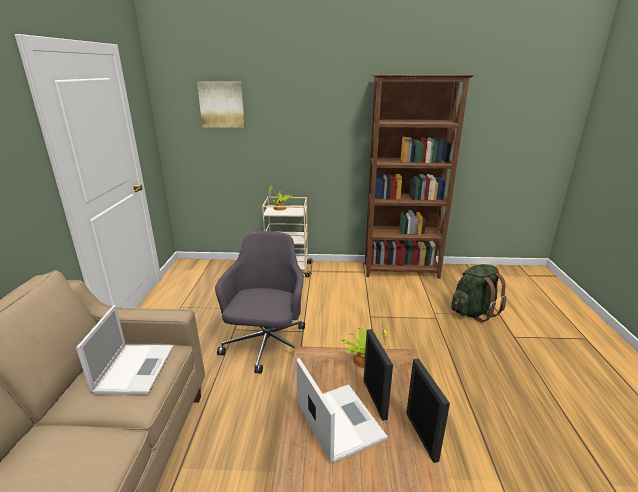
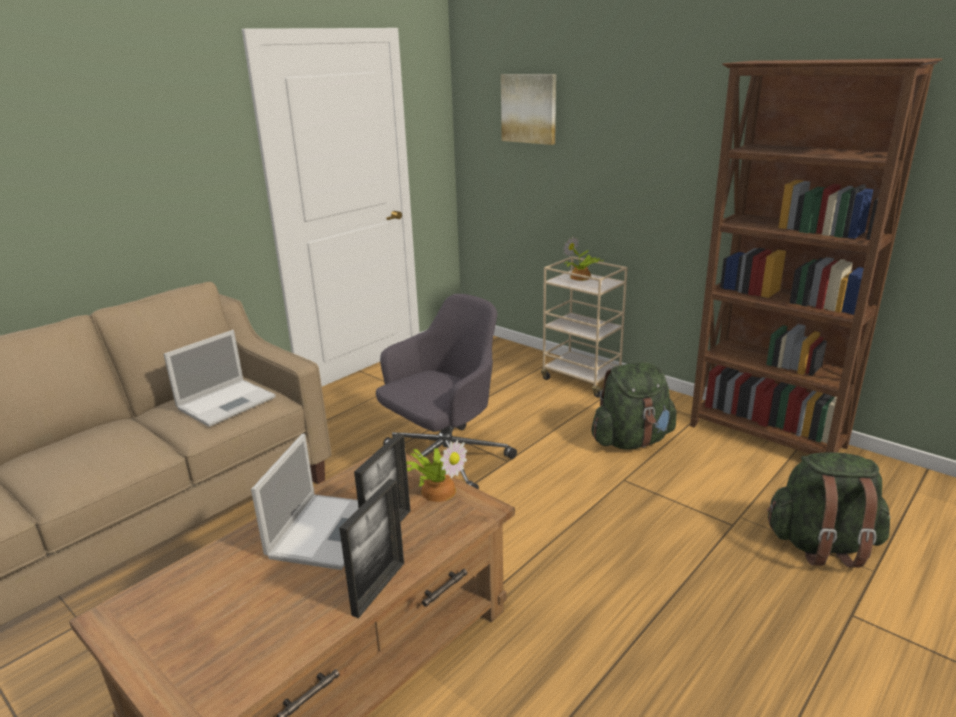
camera: 40 degrees right, 0 degrees up
none -> green backpack [591,362,677,450]

